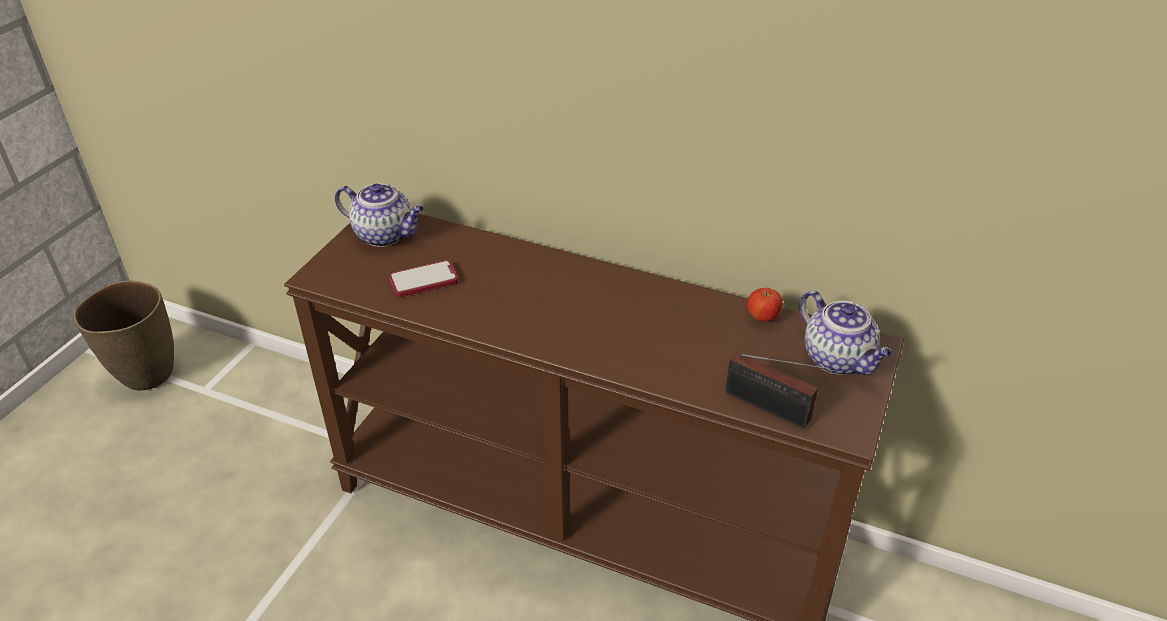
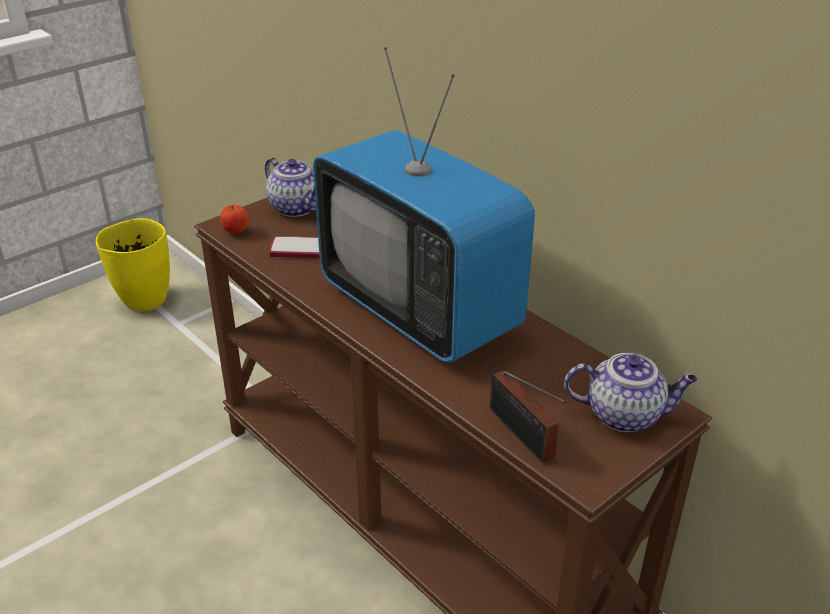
camera: 25 degrees right, 5 degrees down
brown vase [74,281,174,391] -> yellow vase [96,218,170,311]
apple [747,288,782,322] -> apple moved to [220,205,250,234]
teapot [800,290,893,375] -> teapot turned 75 degrees counterclockwise [564,353,698,432]
none -> television [313,47,535,363]

